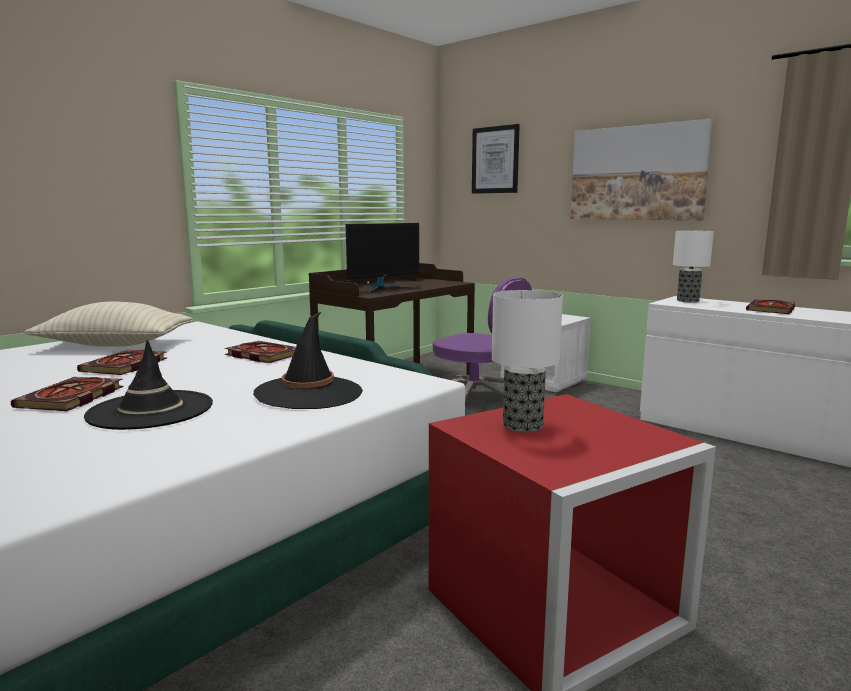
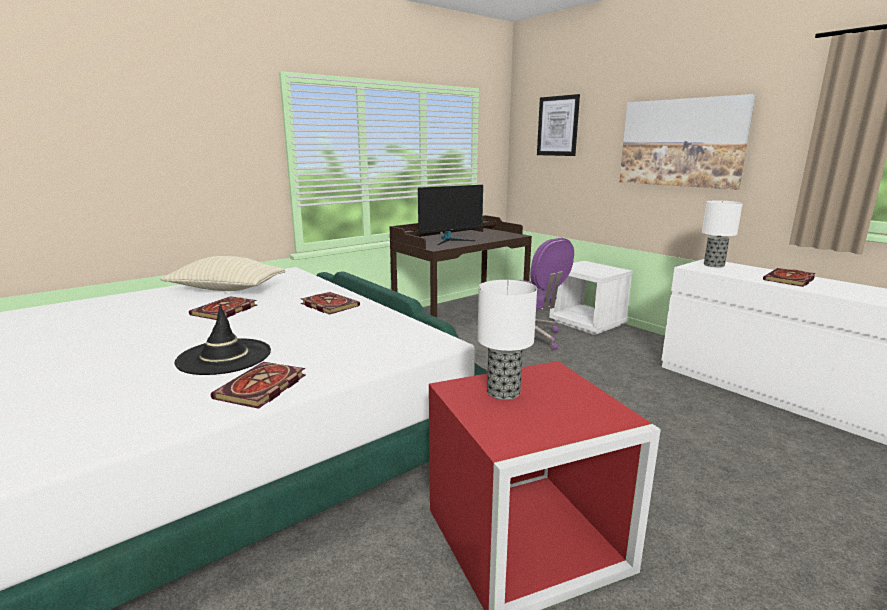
camera: 10 degrees right, 5 degrees up
book [11,377,124,411] -> book moved to [211,362,306,409]
black hat [253,312,363,409] -> none

